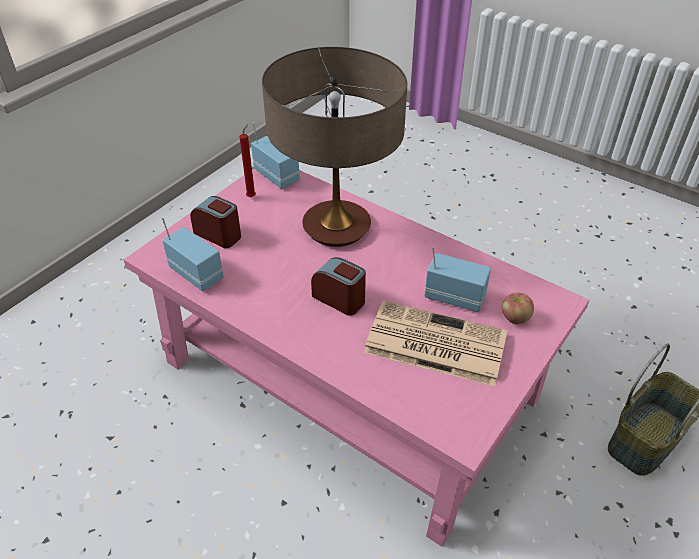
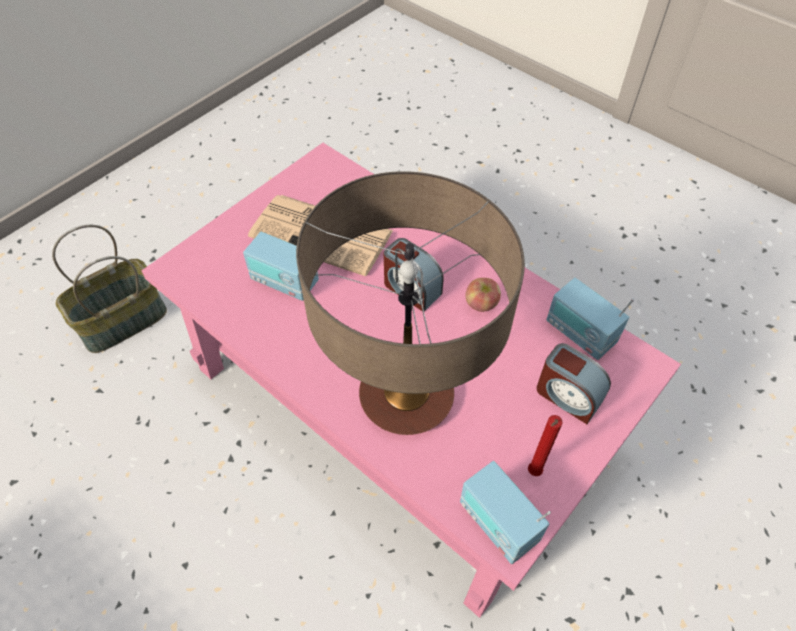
camera: 175 degrees left, 10 degrees up
apple [502,293,534,324] -> apple moved to [466,278,501,312]

